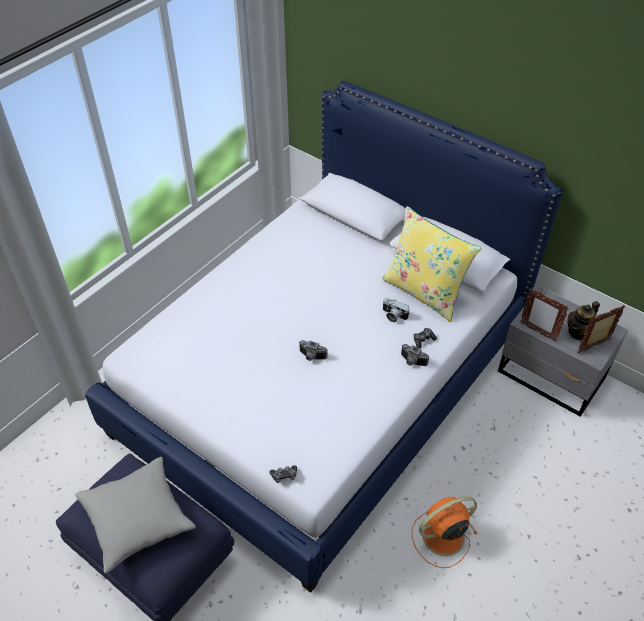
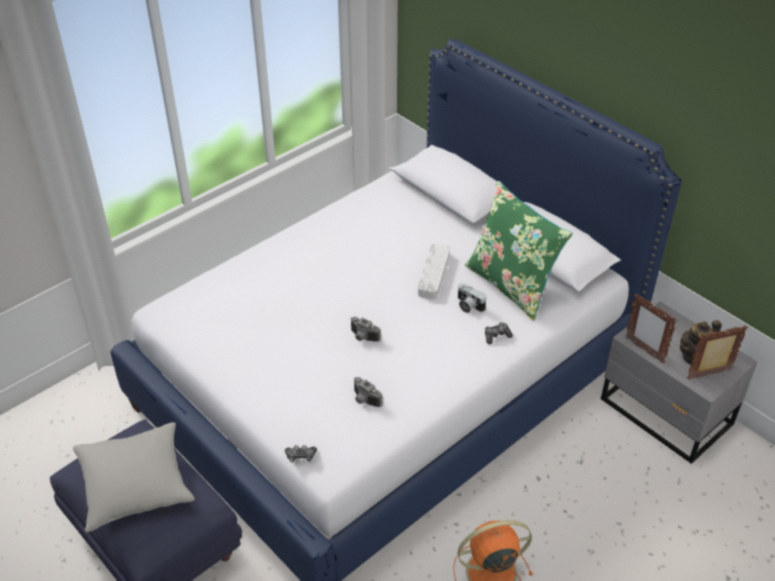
camera: 10 degrees right, 5 degrees down
yellow pillow [382,206,482,322] -> green pillow [465,181,573,321]
camera [401,344,429,366] -> camera moved to [354,377,383,407]
none -> grey tray [418,244,450,299]

